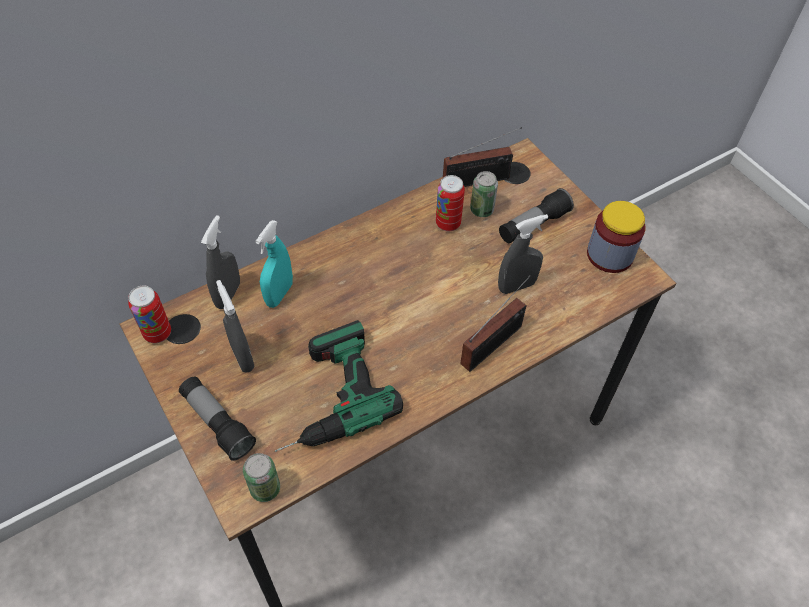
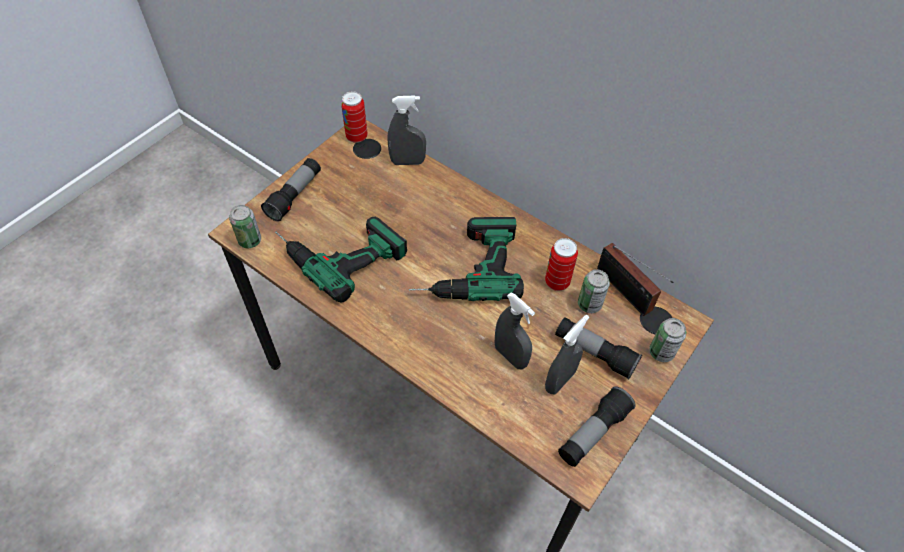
camera: 70 degrees right, 0 degrees up
grey spray bottle [216,280,255,373] -> grey spray bottle moved to [545,315,589,394]
turquoise spray bottle [255,220,293,308] -> none
radio [460,276,531,372] -> none
jar [587,201,646,273] -> flashlight [558,386,636,467]
none -> power drill [409,217,524,301]
none -> can [649,318,686,362]

